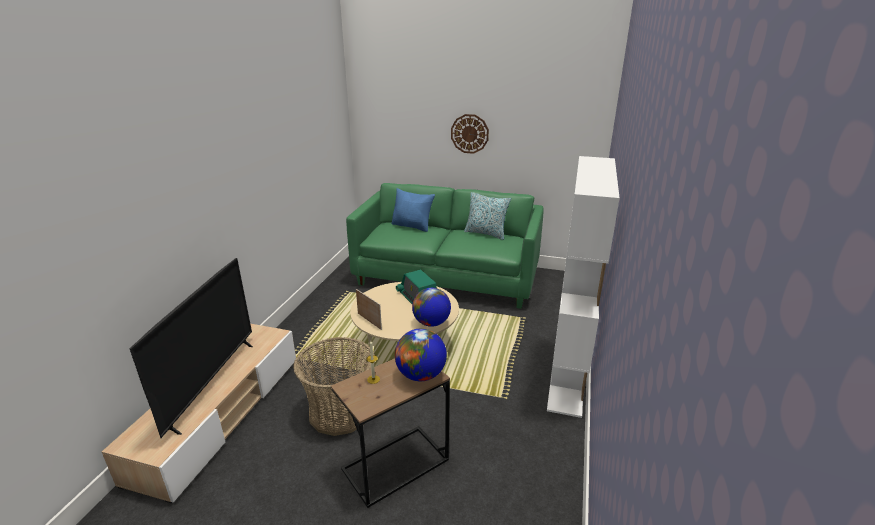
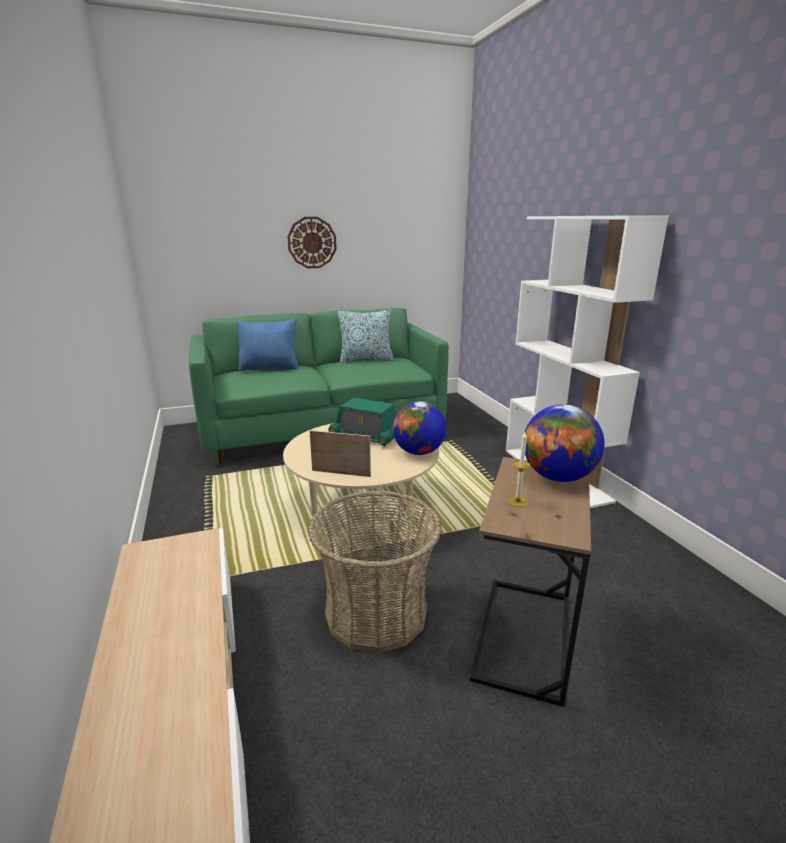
camera: 35 degrees left, 5 degrees down
television [129,258,253,438] -> none

